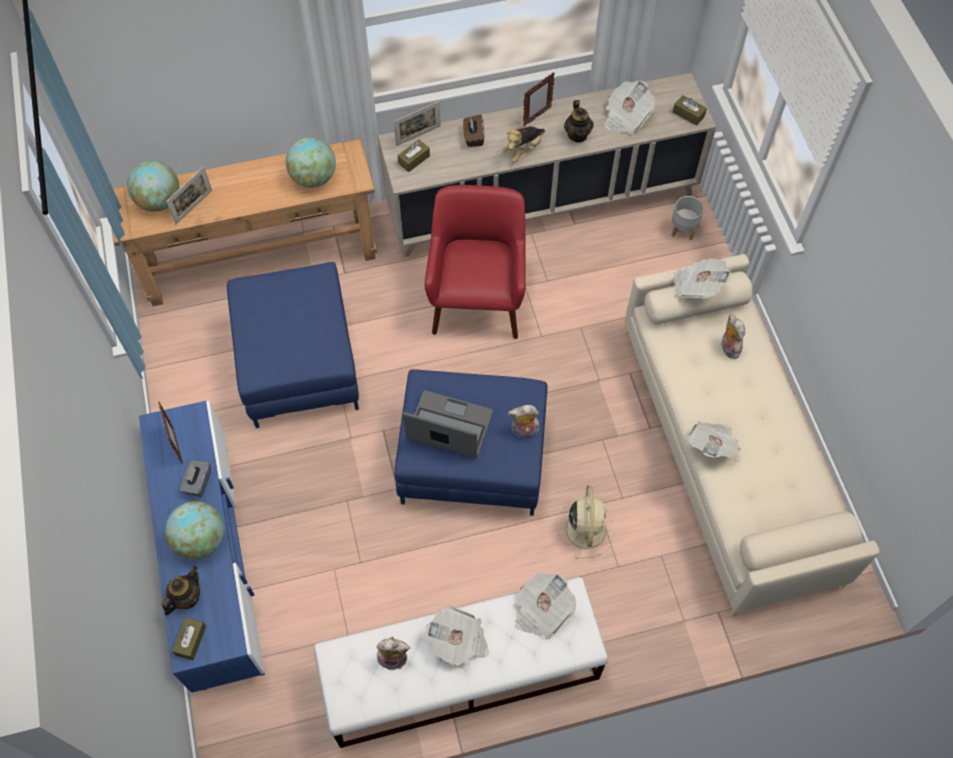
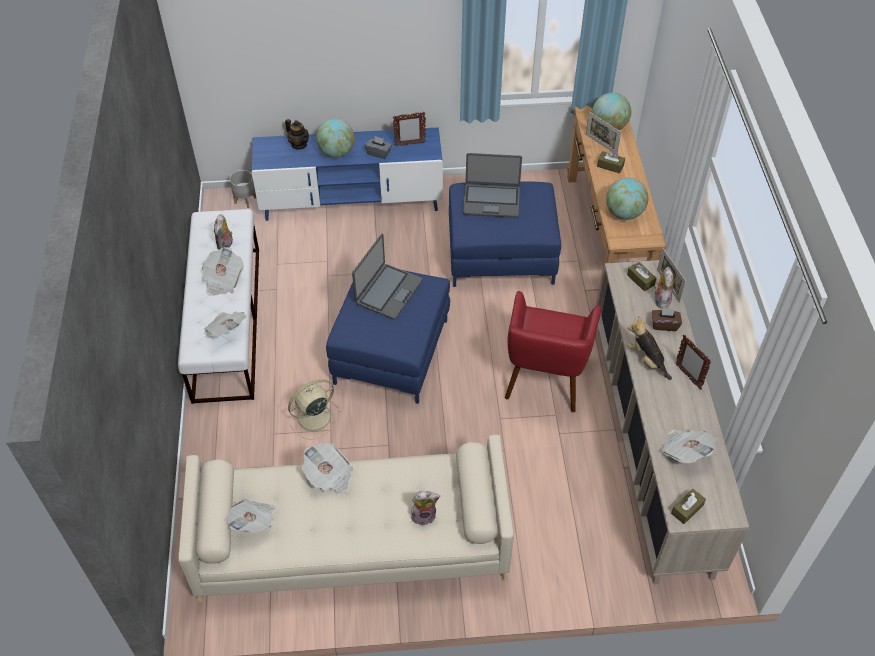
camera: 100 degrees right, 10 degrees down
brown tissue box [172,617,206,660] -> brown tissue box moved to [597,151,625,174]
red armchair [425,185,526,339] -> red armchair turned 90 degrees clockwise [505,291,601,412]
plush toy [508,405,539,438] -> plush toy moved to [654,267,674,309]
beige fan [556,485,614,559] -> beige fan turned 135 degrees clockwise [288,379,341,440]
teapot [564,100,594,142] -> none
grey planter [671,196,704,241] -> grey planter moved to [230,170,256,208]
newspaper [673,258,731,299] -> newspaper moved to [225,499,275,533]
none -> laptop [463,153,522,218]

